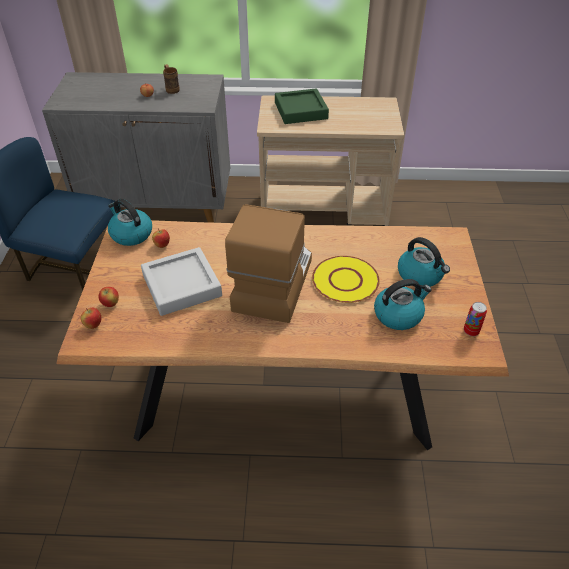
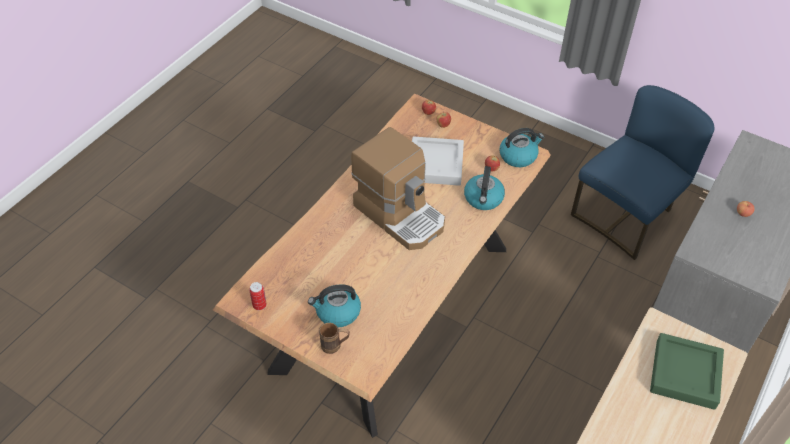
camera: 120 degrees right, 5 degrees up
brown mug [163,64,180,94] -> brown mug moved to [319,323,350,354]
yellow plate [312,256,380,303] -> none
kettle [374,279,432,330] -> kettle moved to [464,166,505,210]

